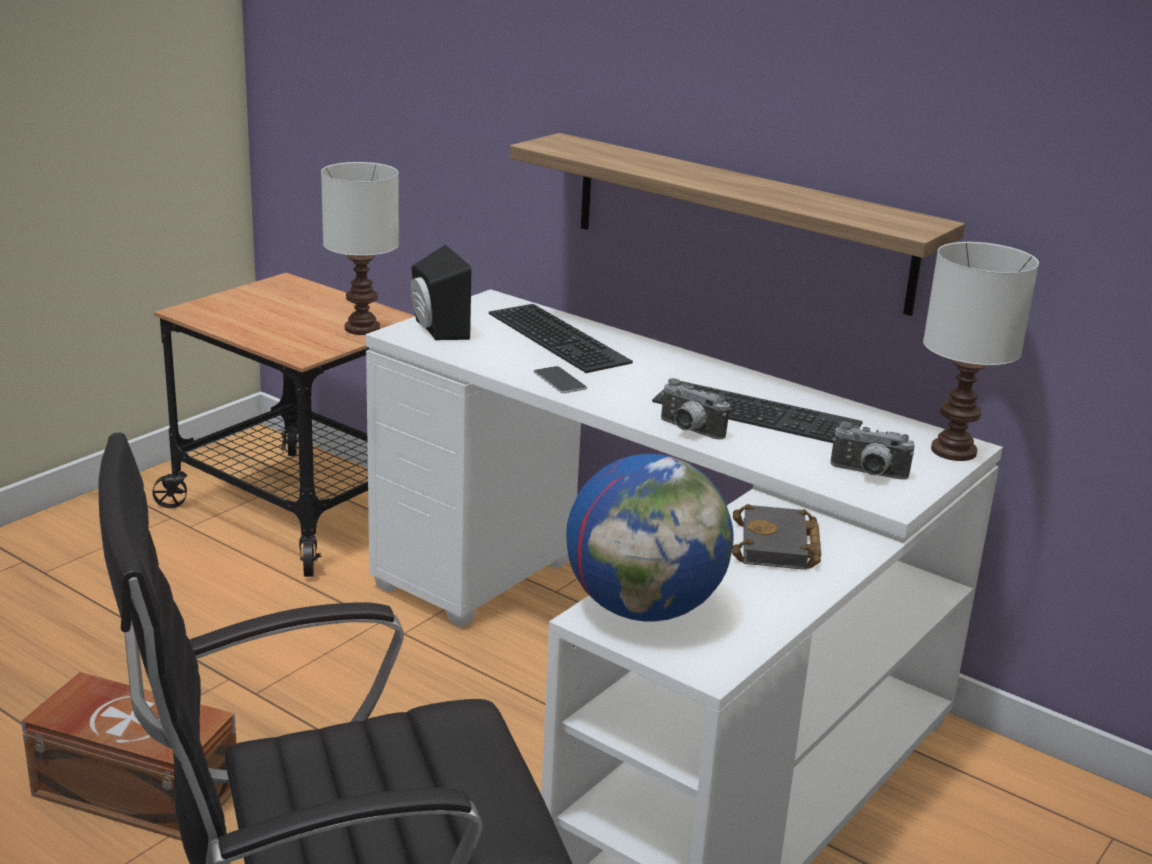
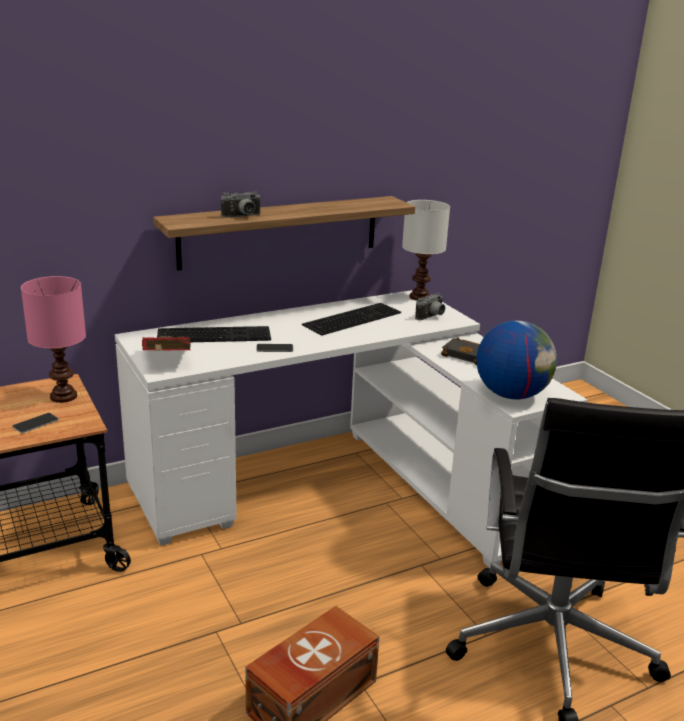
camera: 65 degrees left, 0 degrees up
white table lamp [321,162,399,335] -> pink table lamp [21,276,86,403]
black speaker [410,245,471,340] -> red book [142,336,190,351]
camera [661,378,730,440] -> camera moved to [221,191,261,217]
none -> phone [12,413,59,433]

